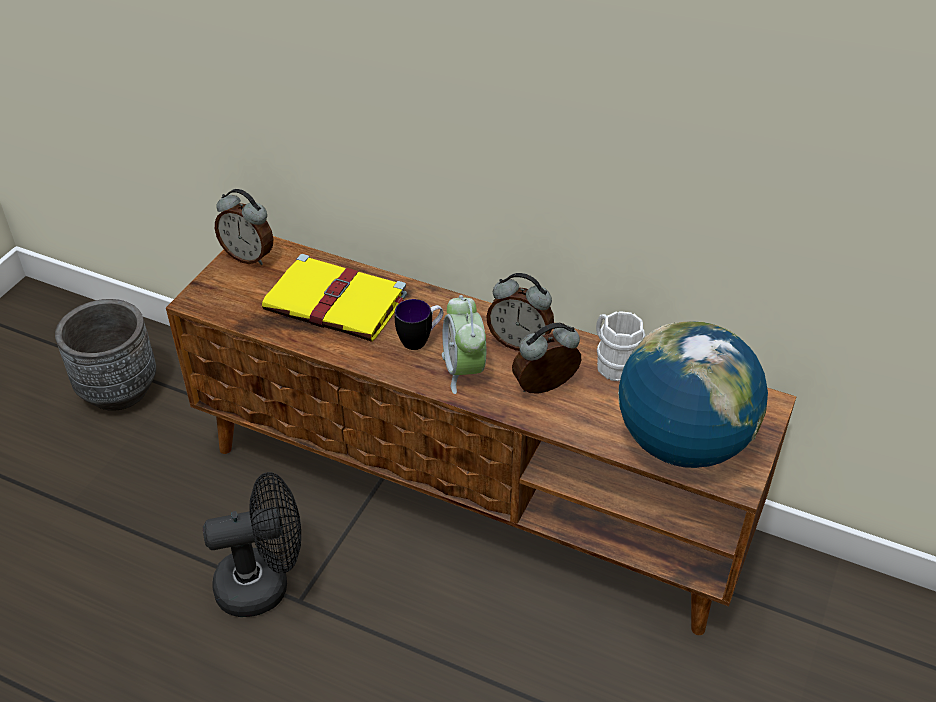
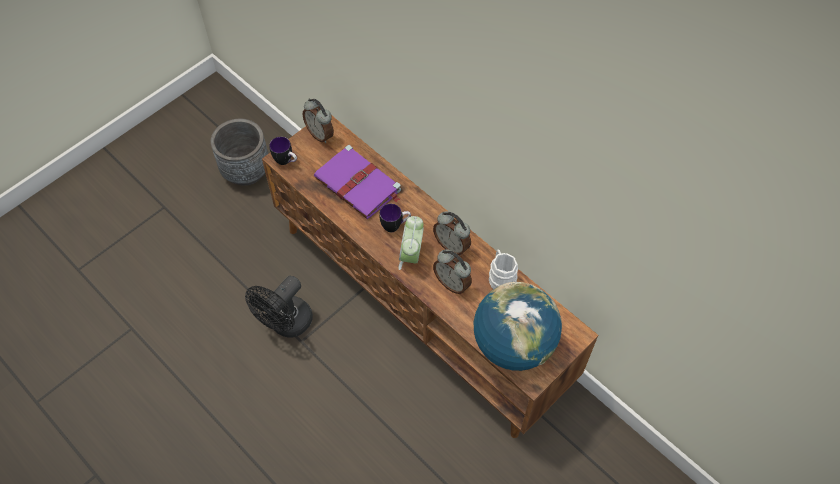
camera: 20 degrees right, 15 degrees up
black fan [203,472,301,617] -> black fan turned 120 degrees clockwise [245,276,313,338]
yellow book [262,254,407,342] -> purple book [314,145,401,219]
alarm clock [512,323,581,394] -> alarm clock turned 135 degrees counterclockwise [433,249,472,294]
none -> mug [269,137,297,165]

